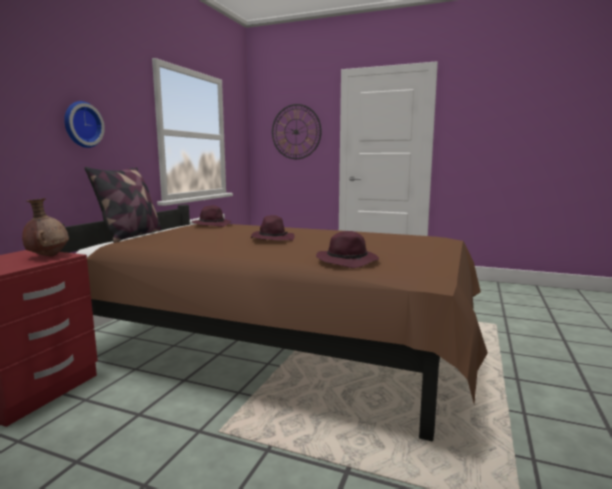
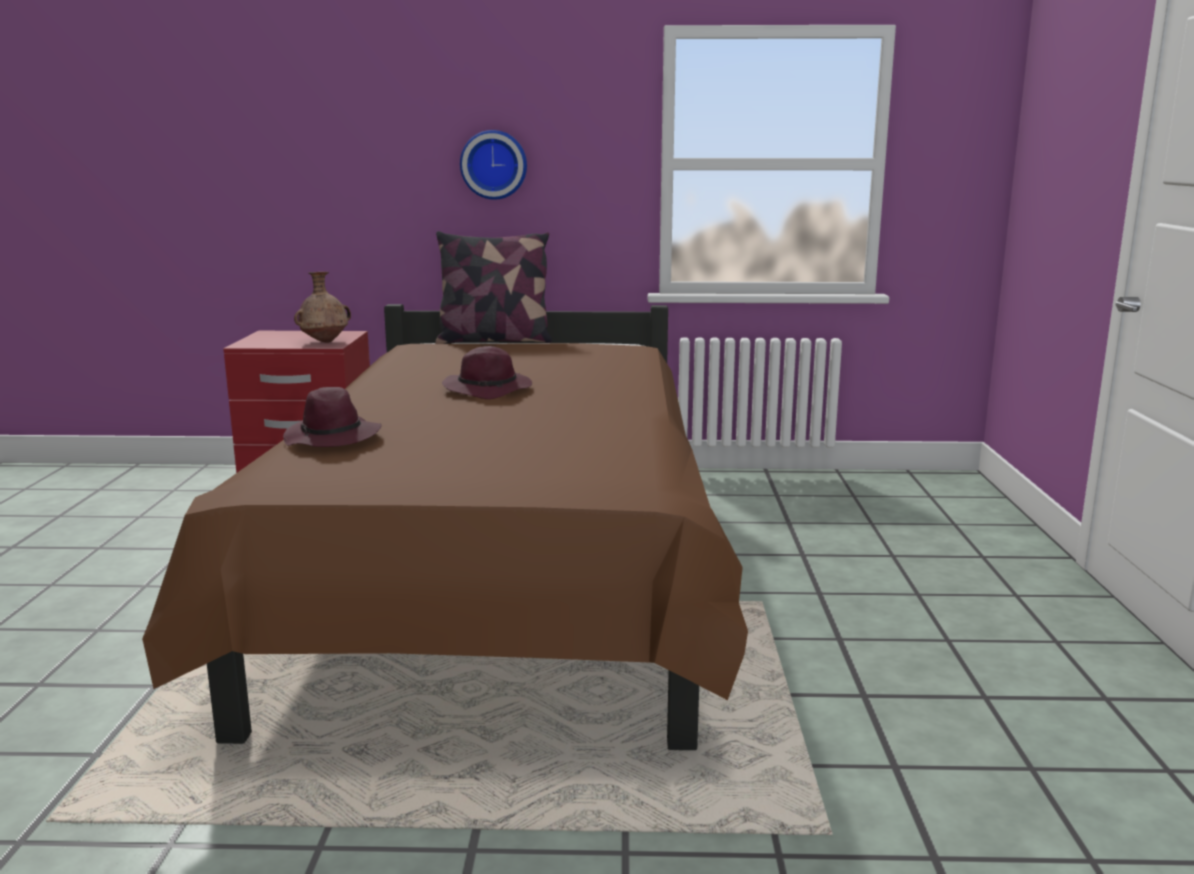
camera: 70 degrees right, 5 degrees up
purple hat [192,205,232,227] -> none
wall clock [272,104,322,159] -> none

